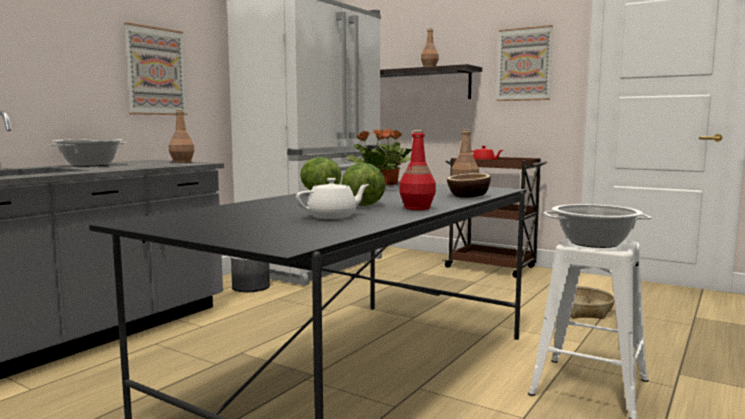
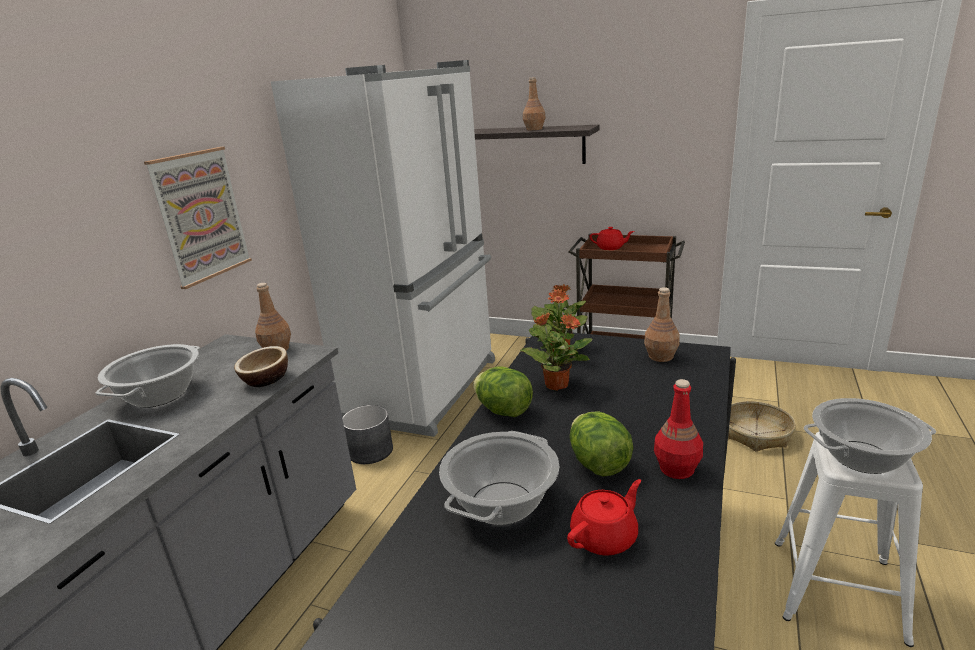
camera: 10 degrees left, 15 degrees up
white teapot [296,178,369,219] -> red teapot [567,479,641,556]
bowl [447,173,491,198] -> bowl moved to [234,346,288,387]
picture [497,25,553,101] -> none
none -> cooking pot [439,431,559,525]

